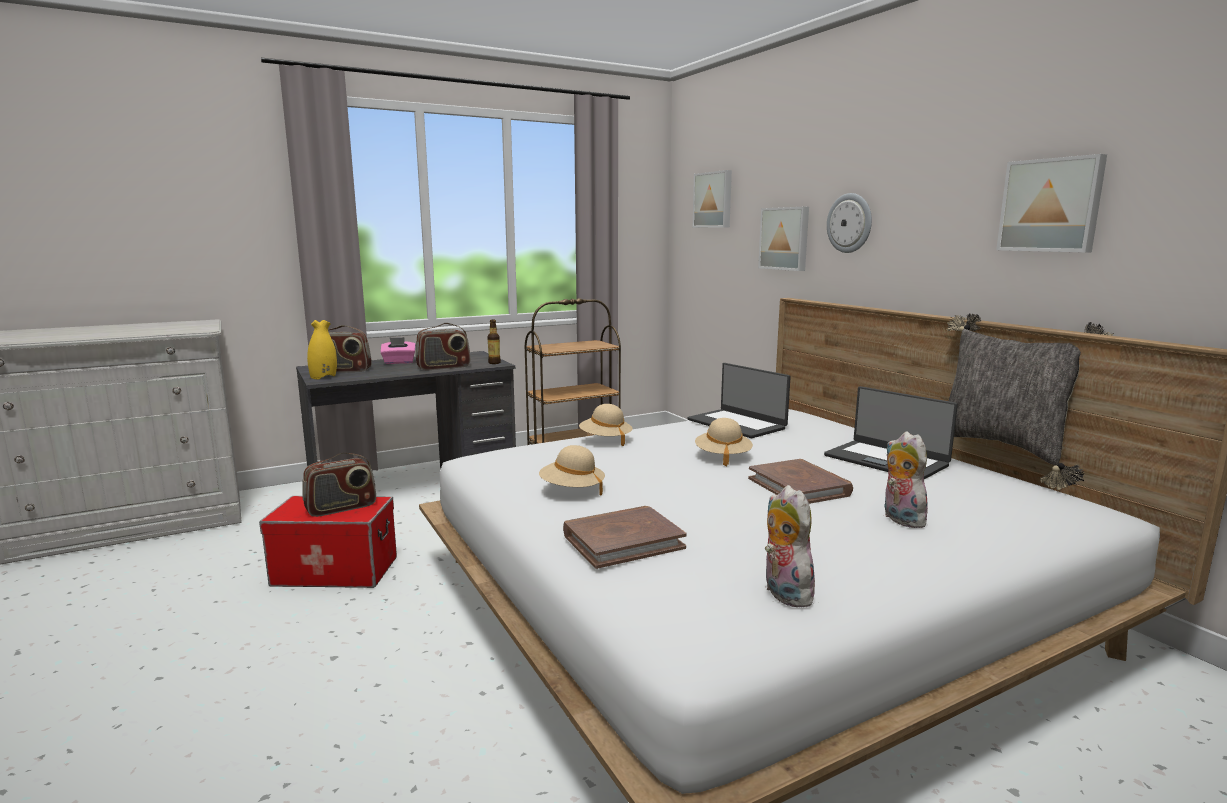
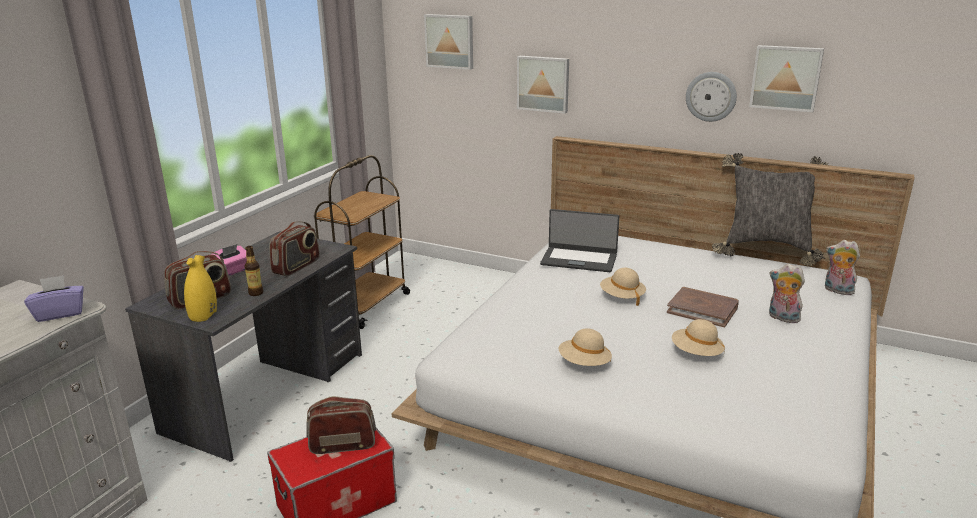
camera: 35 degrees left, 10 degrees up
radio [302,453,376,517] -> radio turned 120 degrees counterclockwise [306,396,376,454]
bottle [487,319,501,364] -> bottle moved to [245,246,263,296]
brown book [563,506,687,569] -> none
beige hat [579,404,633,446] -> beige hat moved to [672,319,725,356]
plush toy [765,485,818,607] -> plush toy moved to [825,240,860,295]
laptop [824,386,958,479] -> none
wall clock [827,193,872,253] -> wall clock moved to [686,72,737,122]
none -> purple tissue box [24,275,84,322]

